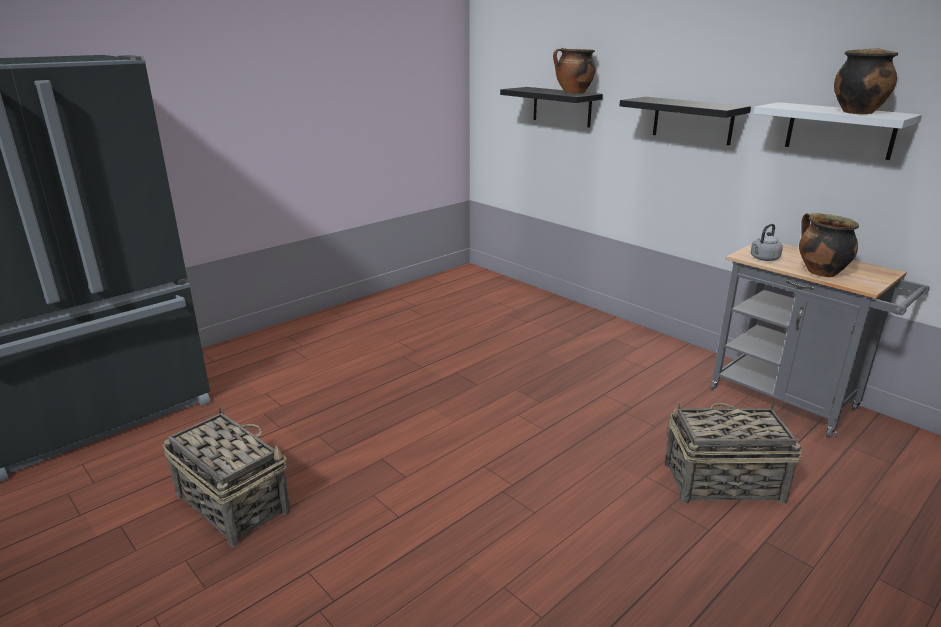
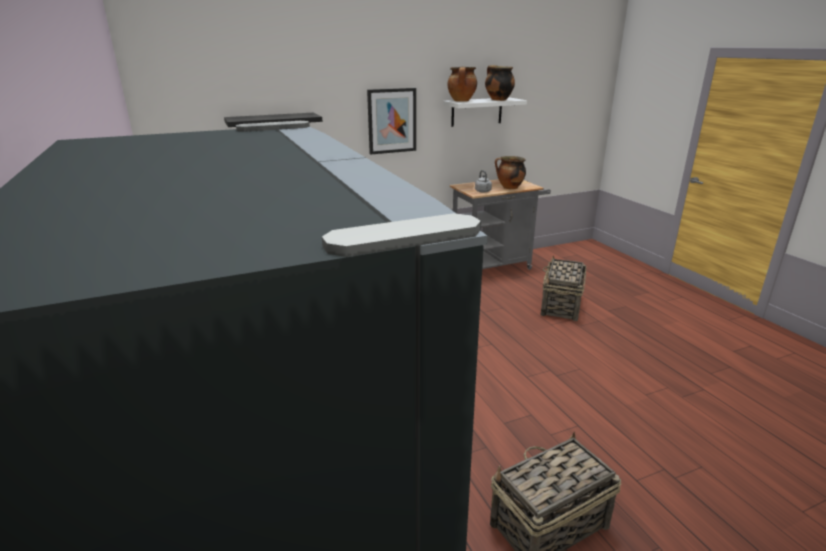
camera: 70 degrees left, 0 degrees up
cooking pot [553,48,596,94] -> cooking pot moved to [447,67,477,102]
black shelf [619,97,751,145] -> picture [367,88,416,155]

